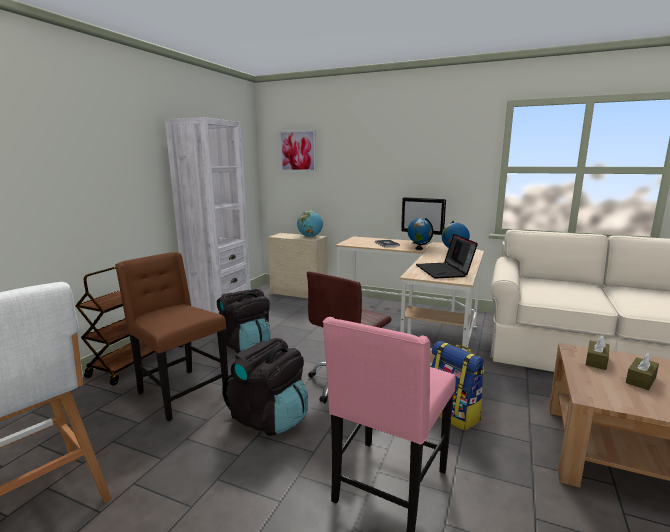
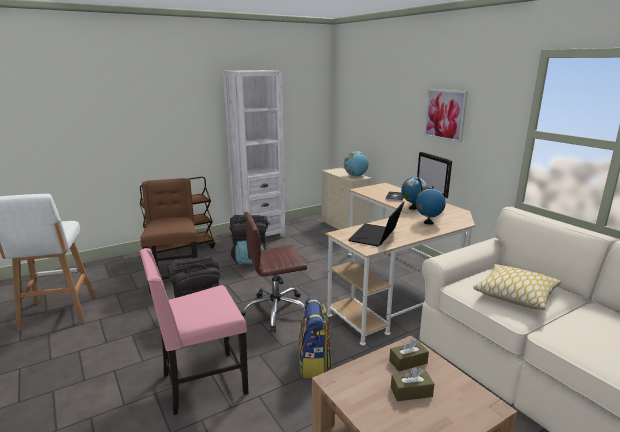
camera: 35 degrees right, 5 degrees up
picture [279,130,316,172] -> picture moved to [424,89,468,143]
none -> pillow [473,264,561,310]

